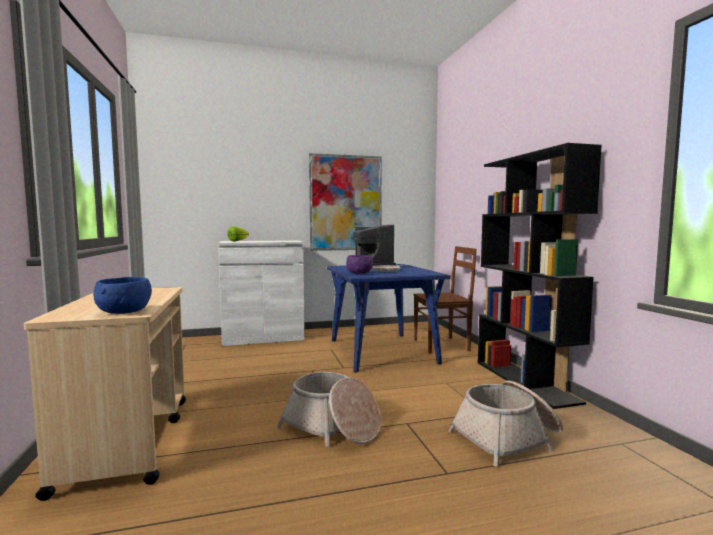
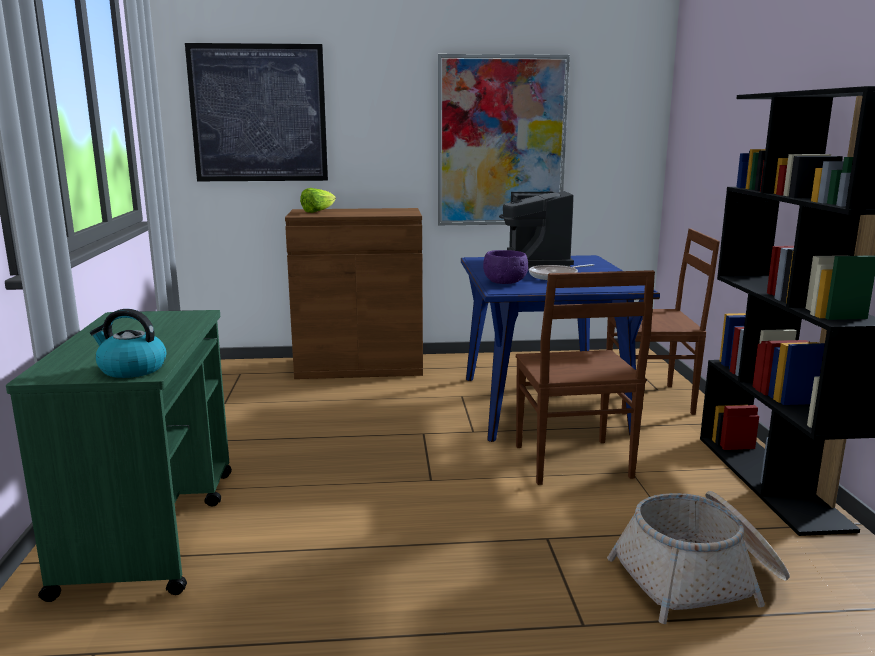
camera: 10 degrees right, 10 degrees up
beige cart [24,287,186,501] -> green cart [6,310,232,602]
blue bowl [93,277,152,314] -> kettle [90,309,166,378]
white cabinet [218,240,305,346] -> brown cabinet [285,208,423,379]
basket [277,372,382,447] -> none
none -> picture [185,43,328,181]
none -> brown chair [516,270,655,485]

